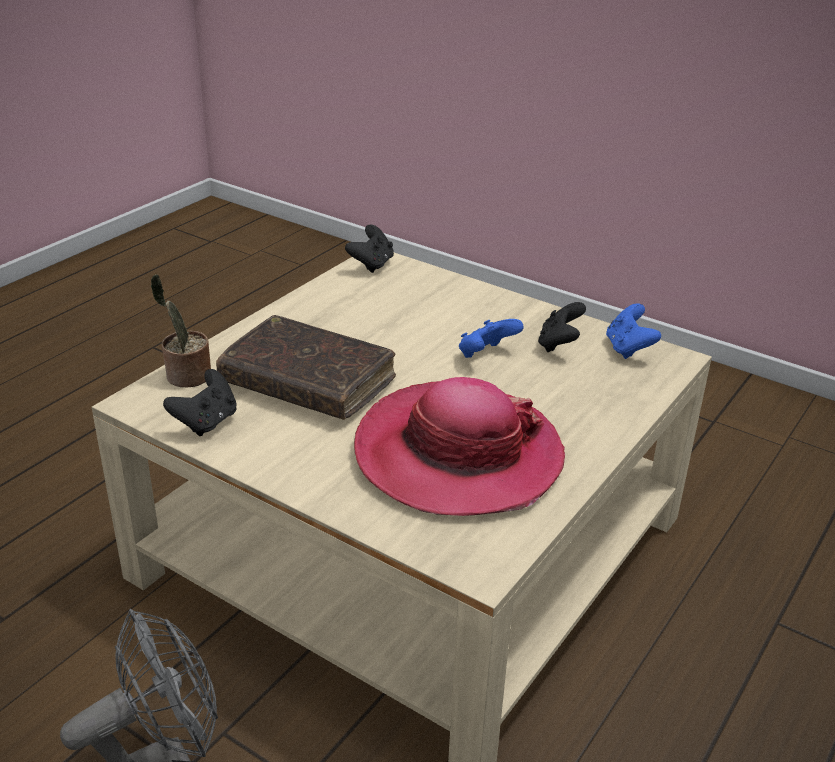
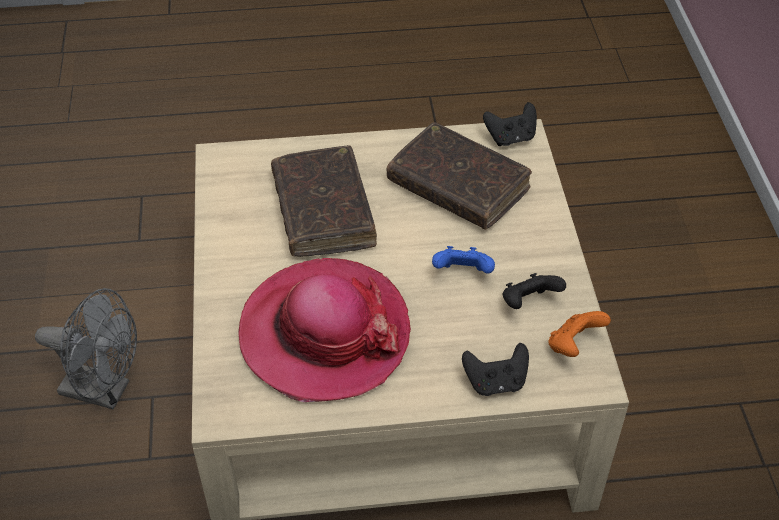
camera: 50 degrees right, 15 degrees up
potted plant [151,274,211,387] -> none
black game controller [163,369,237,436] -> black game controller moved to [462,343,529,396]
blue game controller [606,303,661,359] -> orange game controller [548,311,611,357]
none -> brown book [387,122,532,230]

